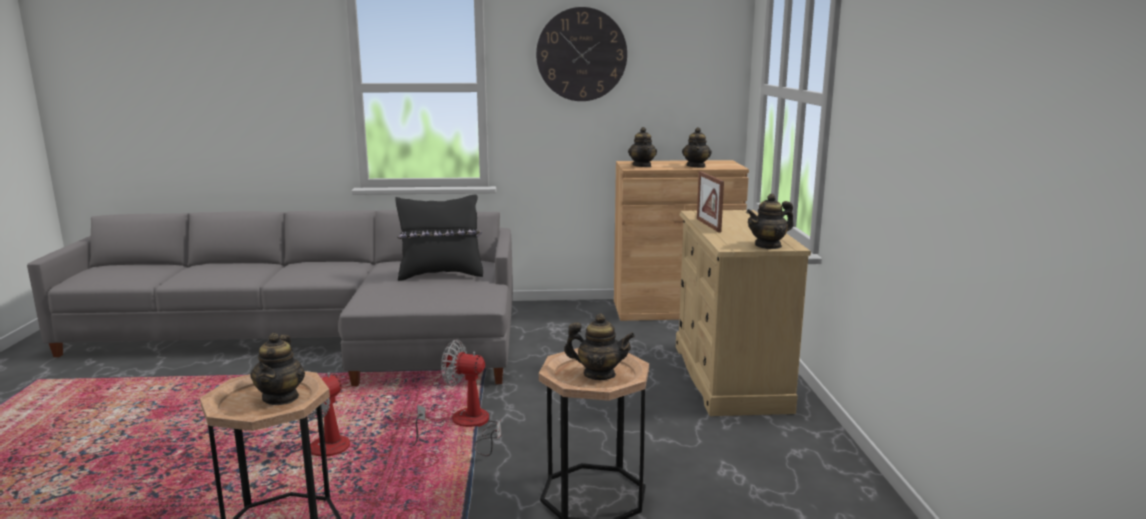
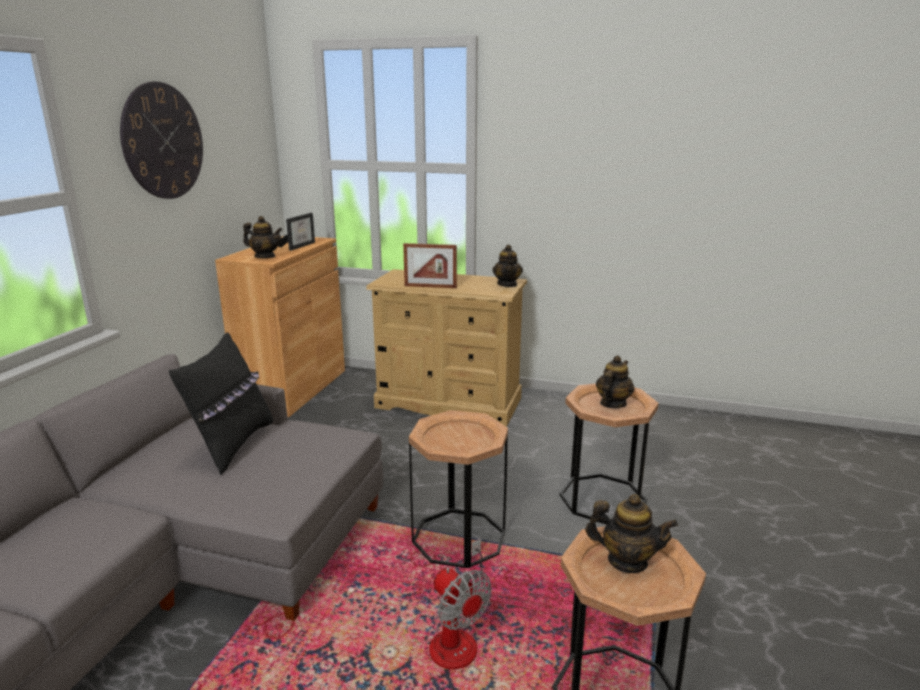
camera: 70 degrees left, 5 degrees up
fan [441,340,502,456] -> brown side table [409,410,508,568]
teapot [682,127,712,168] -> picture frame [278,213,315,251]

